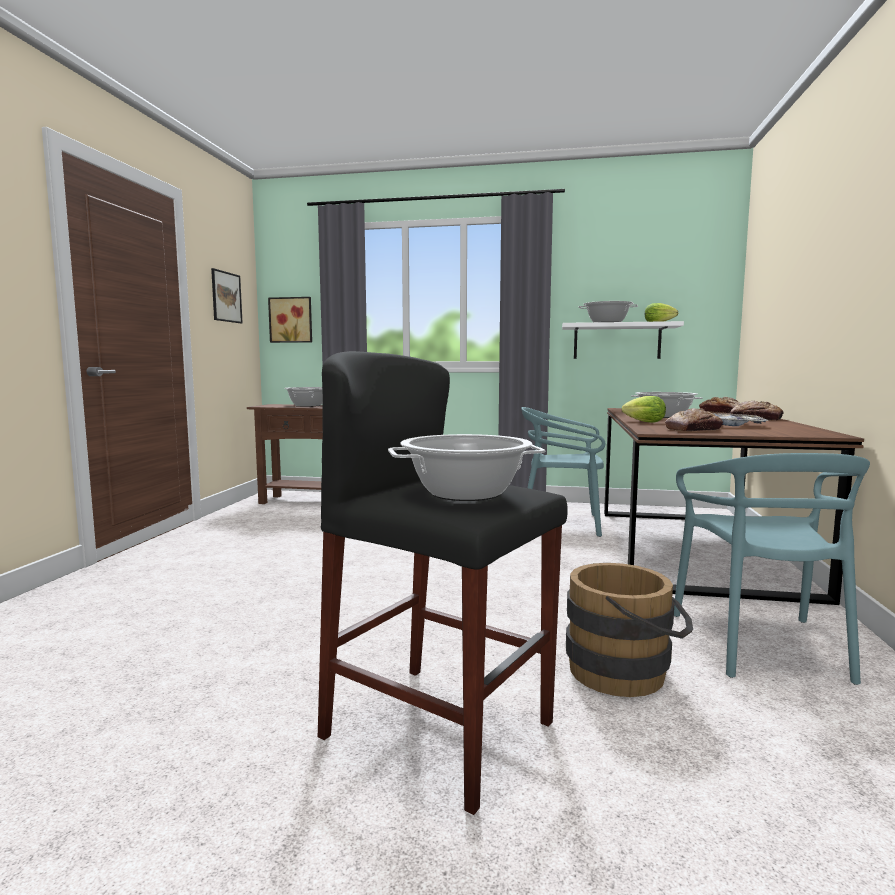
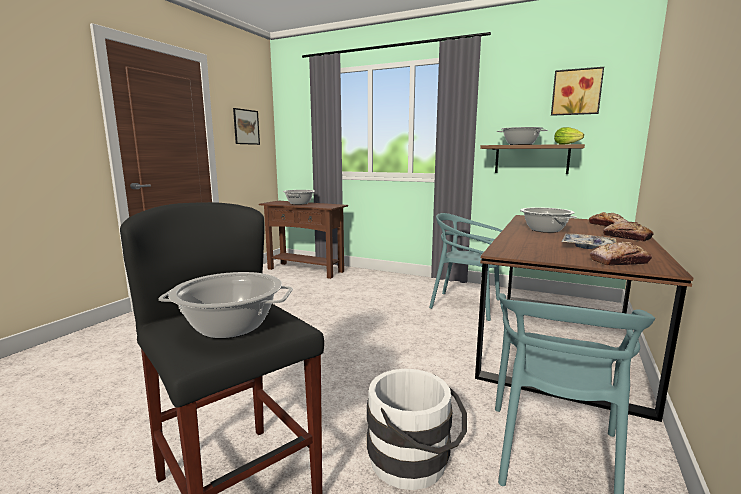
camera: 15 degrees right, 5 degrees up
picture [268,297,312,343] -> picture moved to [551,67,604,116]
white shelf [562,321,684,359] -> brown shelf [480,144,585,174]
brown bucket [566,563,693,697] -> white bucket [367,369,467,490]
lettuce [622,396,666,423] -> none
bread [665,408,723,431] -> bread moved to [590,242,652,266]

